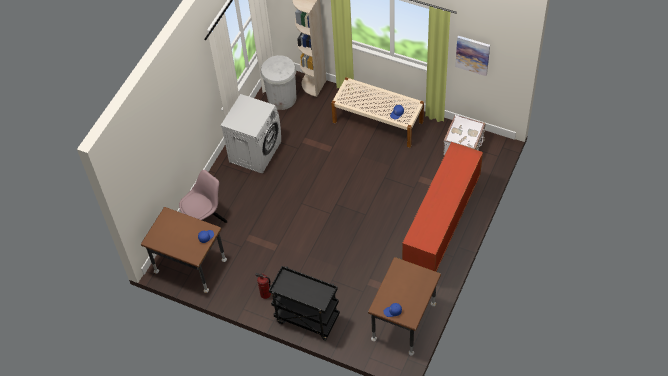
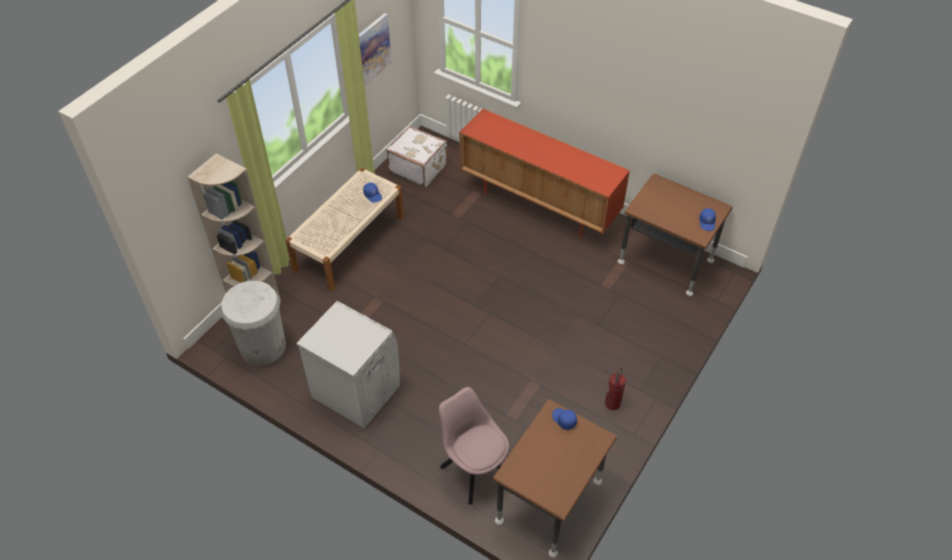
camera: 85 degrees left, 5 degrees down
black cart [269,266,340,341] -> none

